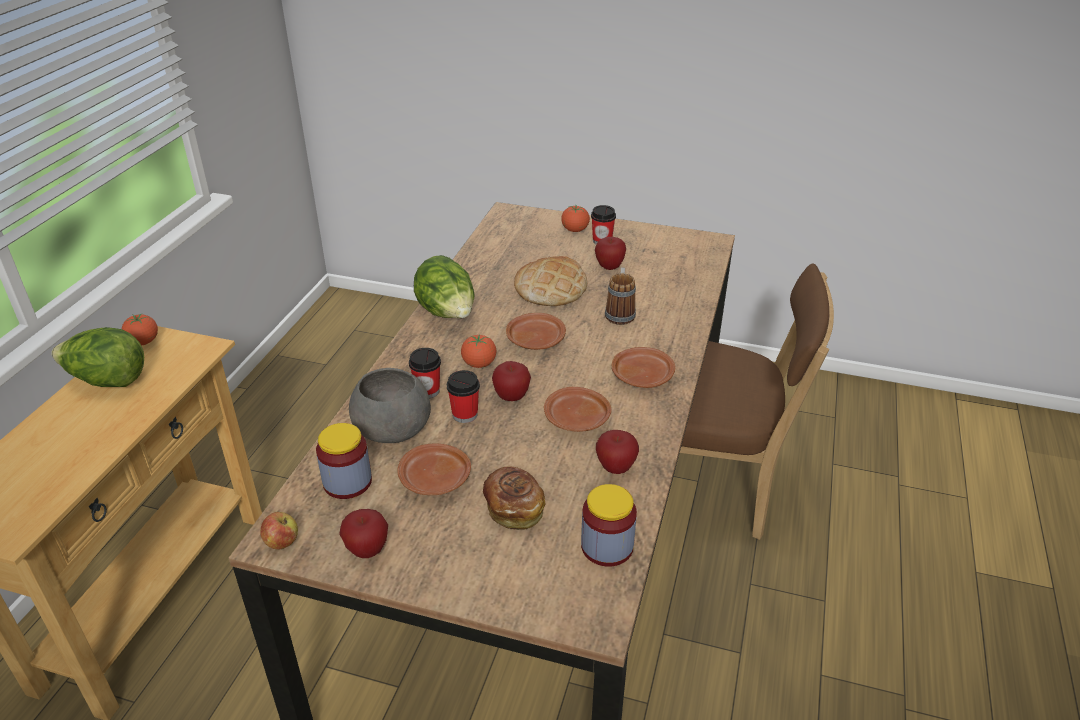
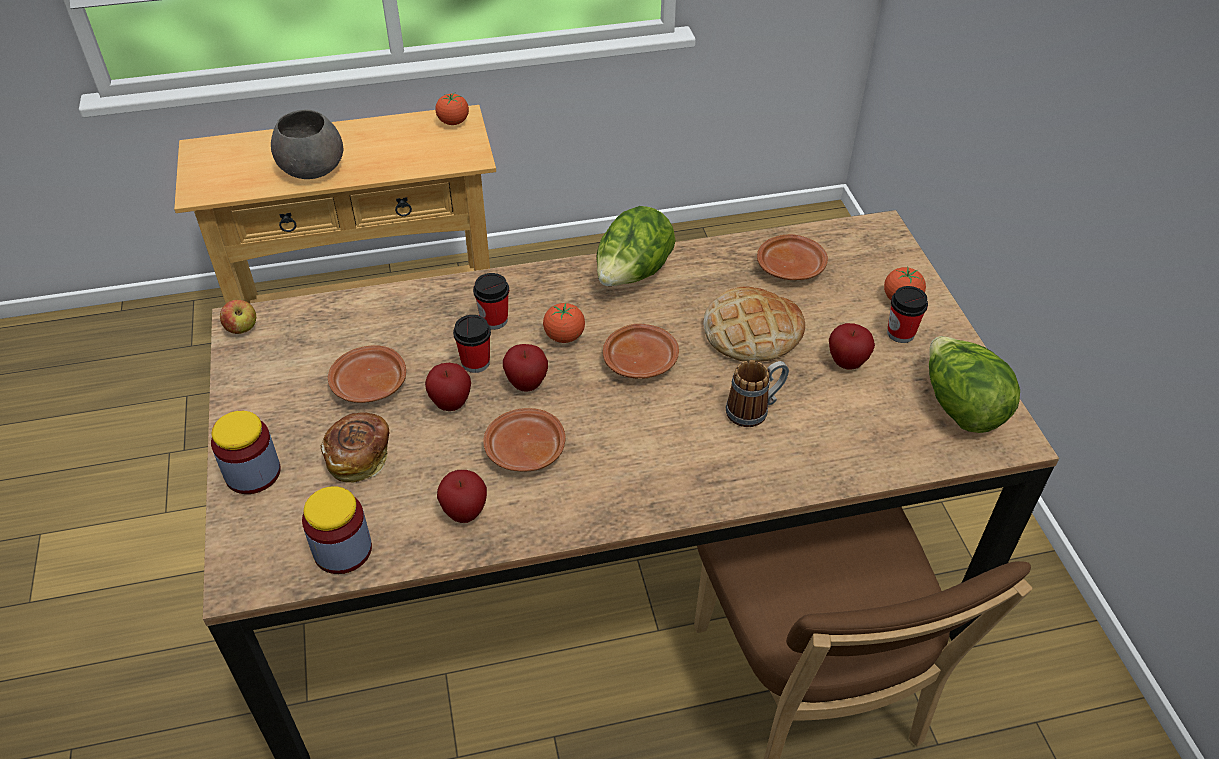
camera: 60 degrees right, 10 degrees up
lettuce [51,327,144,387] -> lettuce moved to [929,336,1020,433]
jar [316,423,372,499] -> jar moved to [211,411,281,494]
apple [339,509,388,558] -> apple moved to [425,363,471,411]
grey bowl [349,368,431,443] -> grey bowl moved to [271,109,343,179]
brown plate [612,347,675,388] -> brown plate moved to [757,234,828,280]

